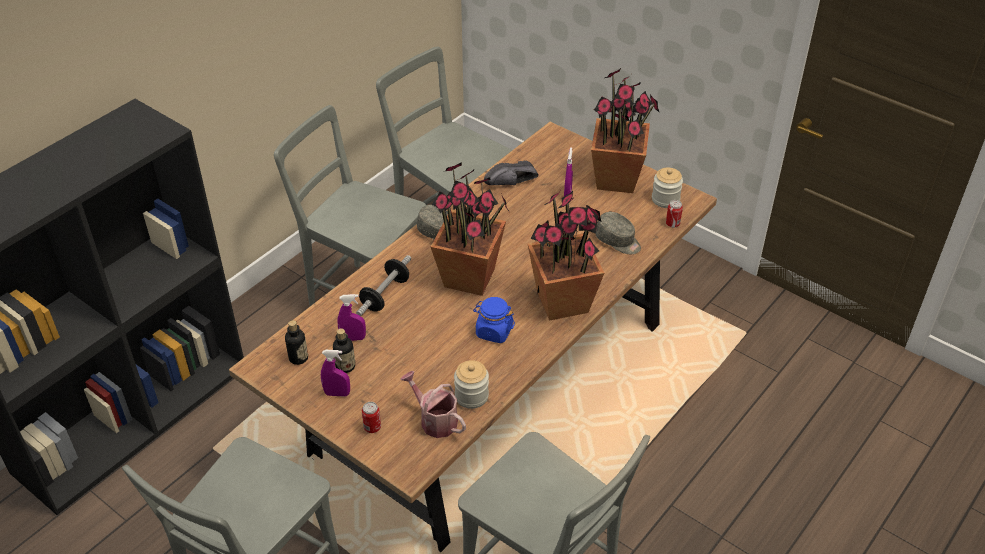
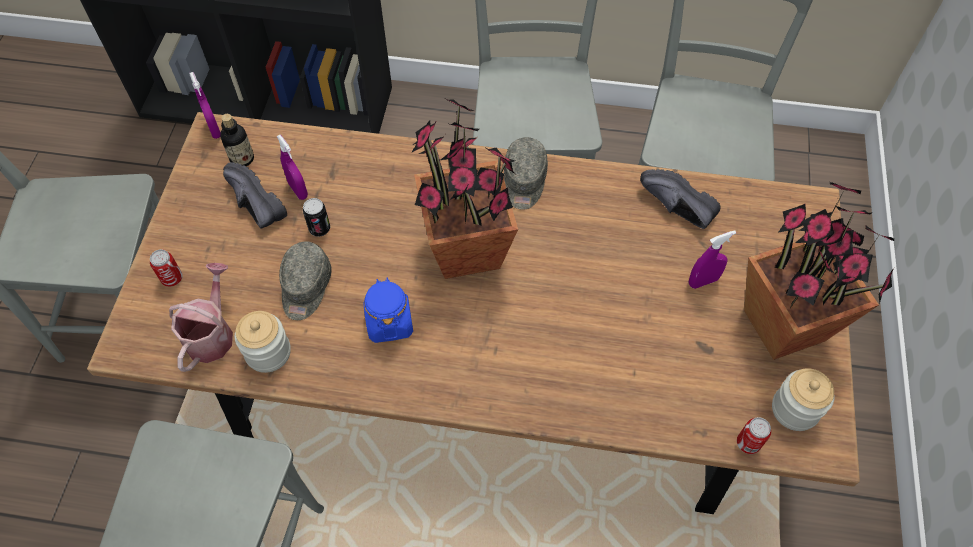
camera: 60 degrees right, 15 degrees up
purple spray bottle [321,350,350,397] -> purple spray bottle moved to [189,72,221,139]
bottle [333,328,355,373] -> black shoe [223,162,287,229]
dumbbell [356,255,411,316] -> none
potted plant [528,191,604,321] -> none
grey cap [596,212,641,254] -> grey cap moved to [279,242,332,320]
none -> can [303,198,330,237]

